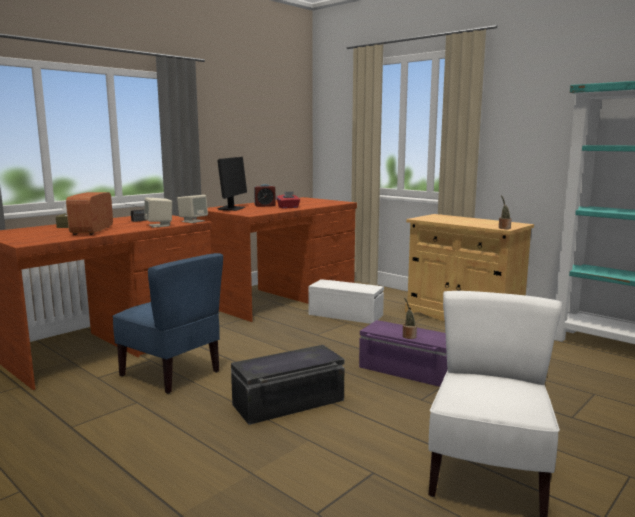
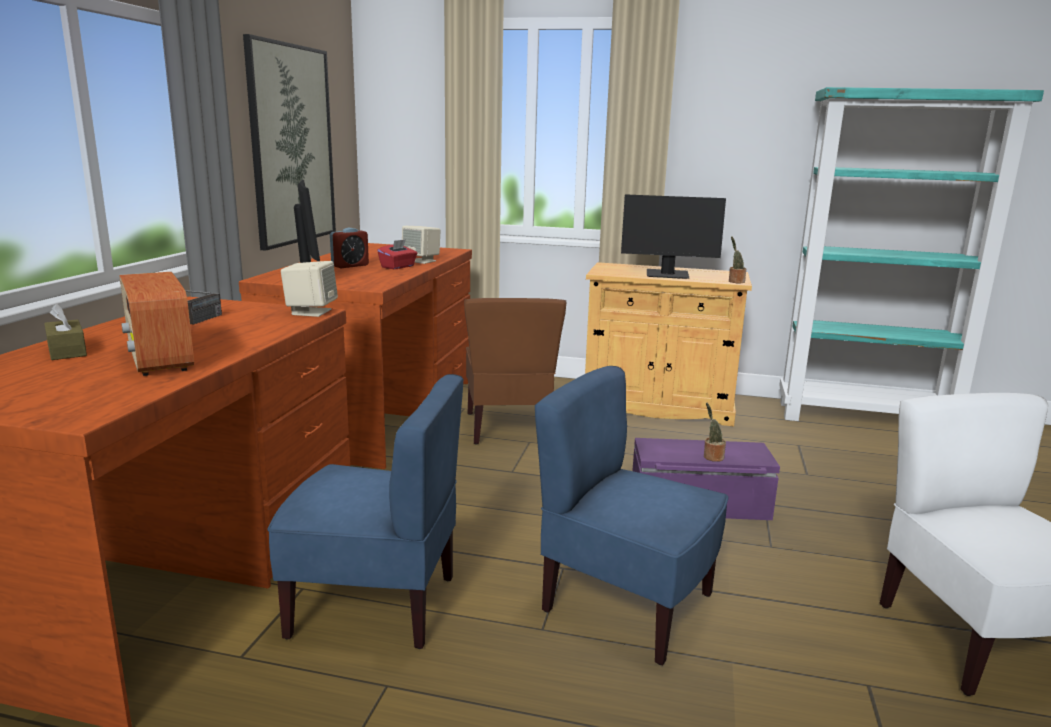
camera: 30 degrees left, 5 degrees up
beige speaker [144,198,172,228] -> beige speaker moved to [402,226,441,264]
black storage box [231,345,345,425] -> blue chair [535,366,729,665]
white storage box [308,279,384,324] -> brown chair [464,298,566,444]
none -> picture [243,34,336,251]
none -> monitor [621,194,726,279]

